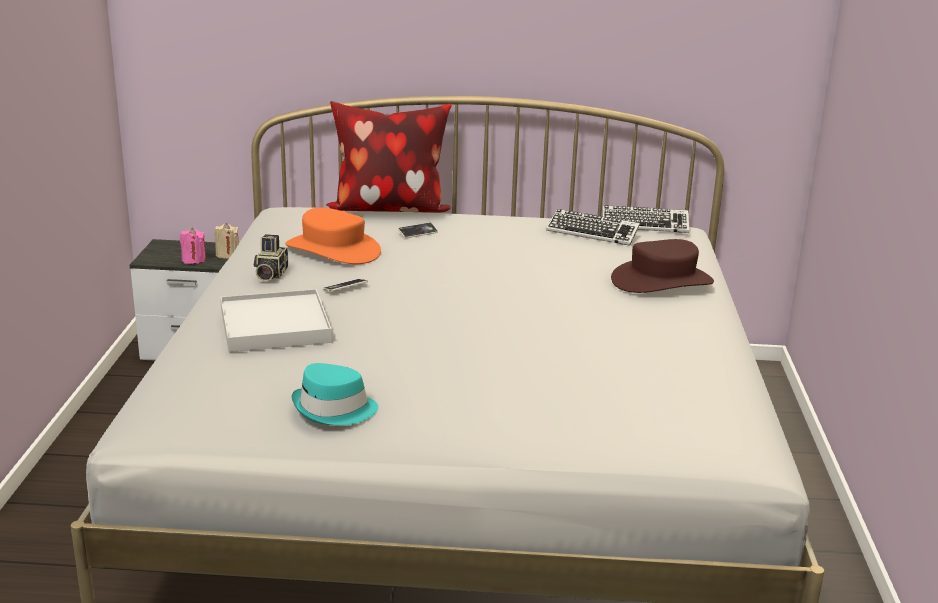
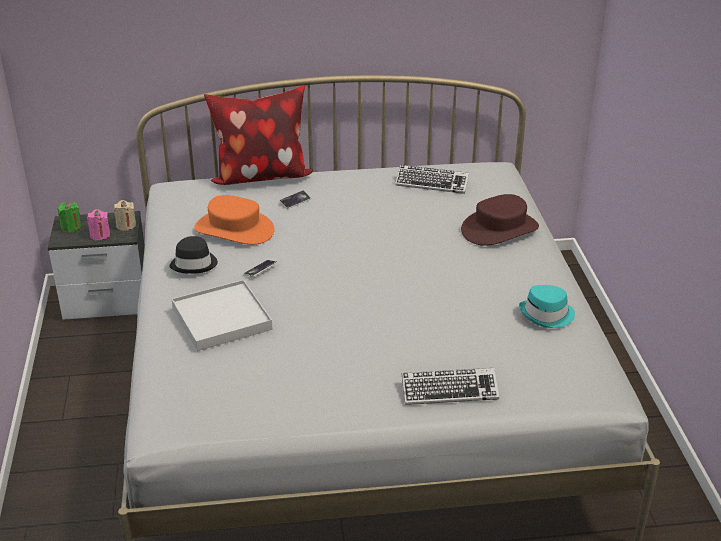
camera: 10 degrees left, 10 degrees up
camera [254,234,288,281] -> black hat [169,236,218,274]
turquoise hat [292,363,378,425] -> turquoise hat moved to [519,285,575,328]
keyboard [603,205,689,233] -> keyboard moved to [402,368,499,405]
none -> green candle [58,202,81,233]

